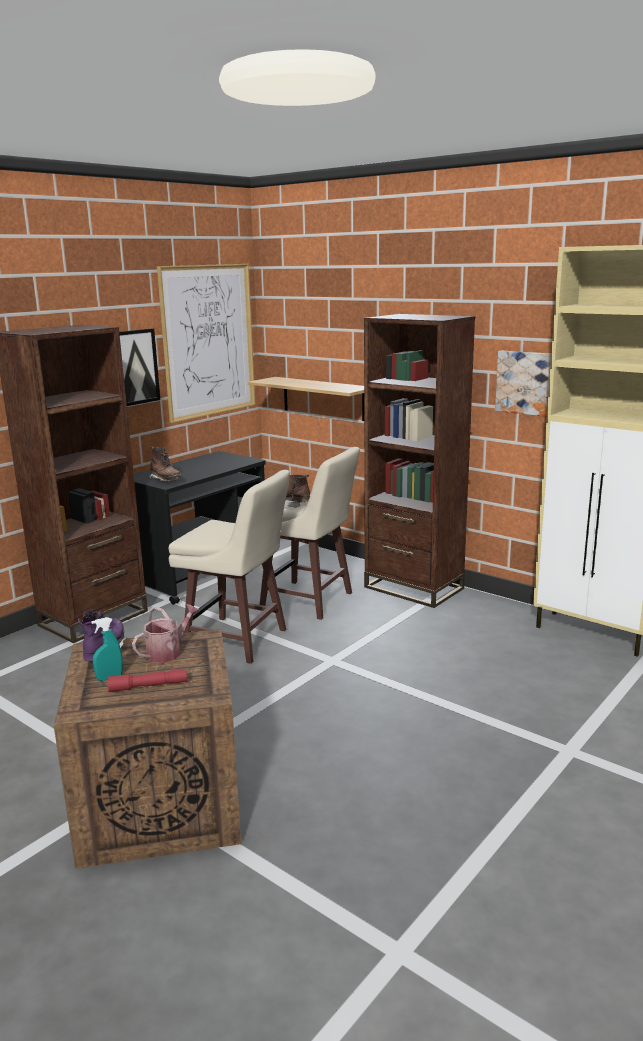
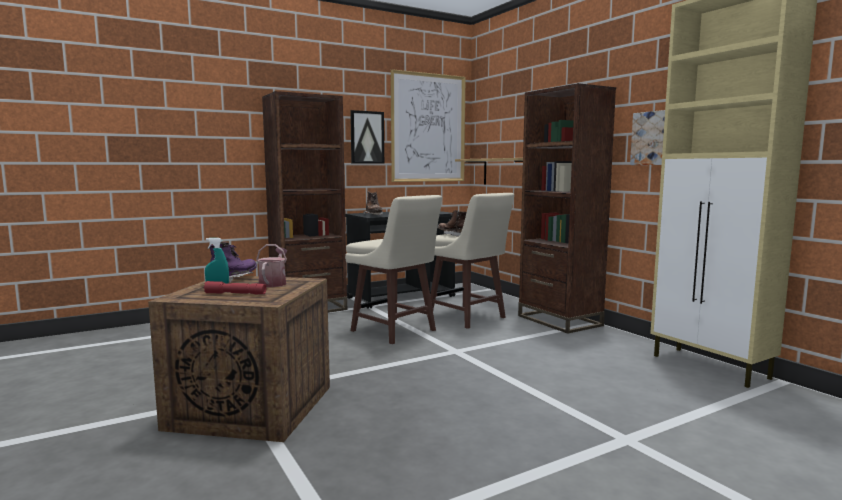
camera: 20 degrees right, 10 degrees down
watering can [132,604,200,663] -> watering can turned 60 degrees counterclockwise [256,244,287,287]

